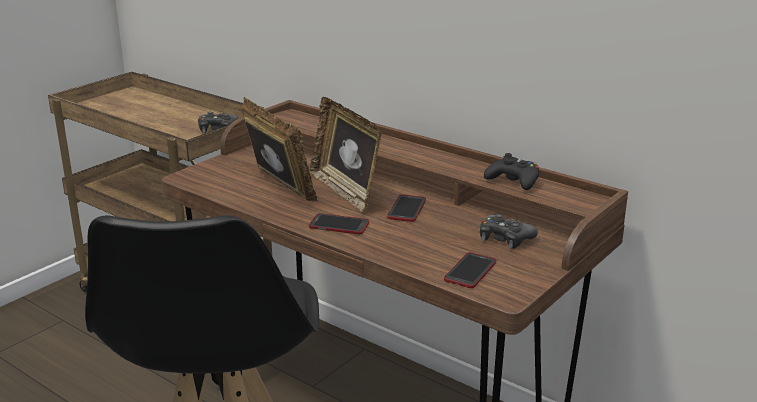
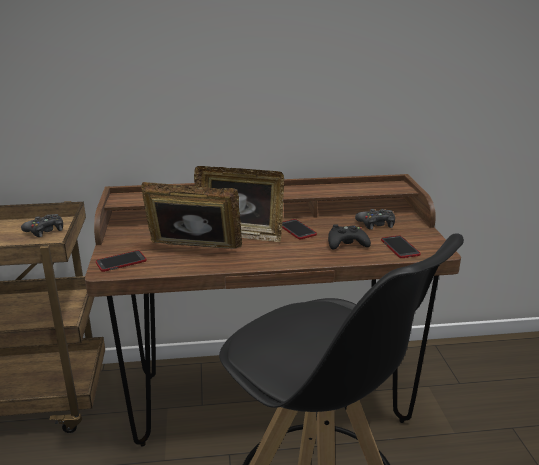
camera: 45 degrees left, 0 degrees up
phone [309,213,369,234] -> phone moved to [96,250,147,272]
black game controller [484,153,539,190] -> black game controller moved to [328,224,371,250]

